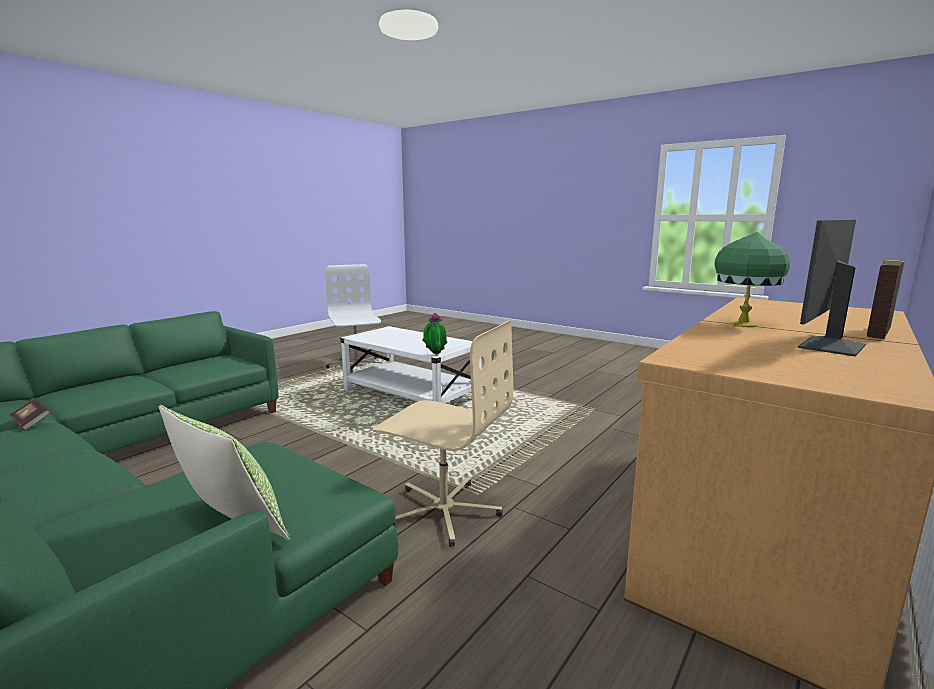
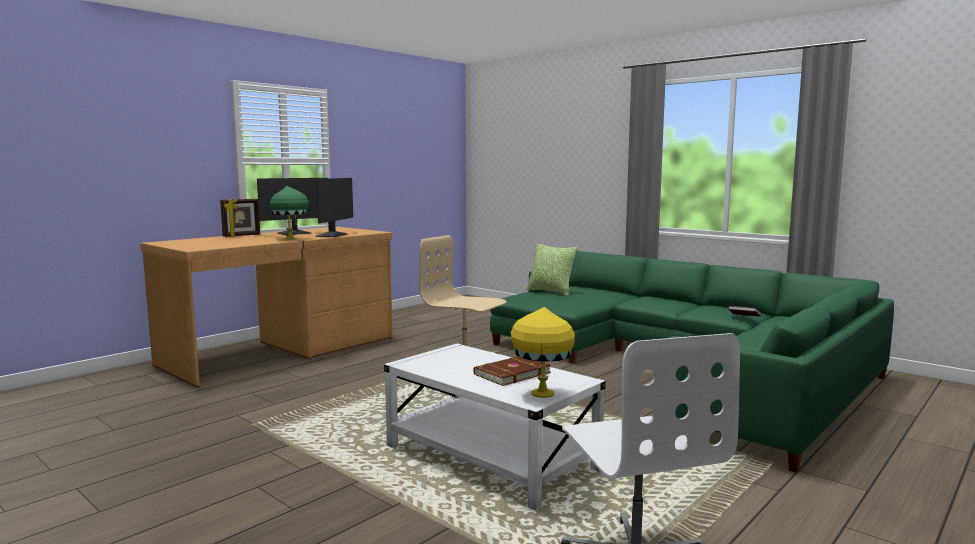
camera: 175 degrees left, 5 degrees down
potted plant [422,313,447,354] -> none
none -> monitor [316,178,353,237]
none -> brown book [473,357,551,386]
none -> yellow table lamp [511,307,575,398]

